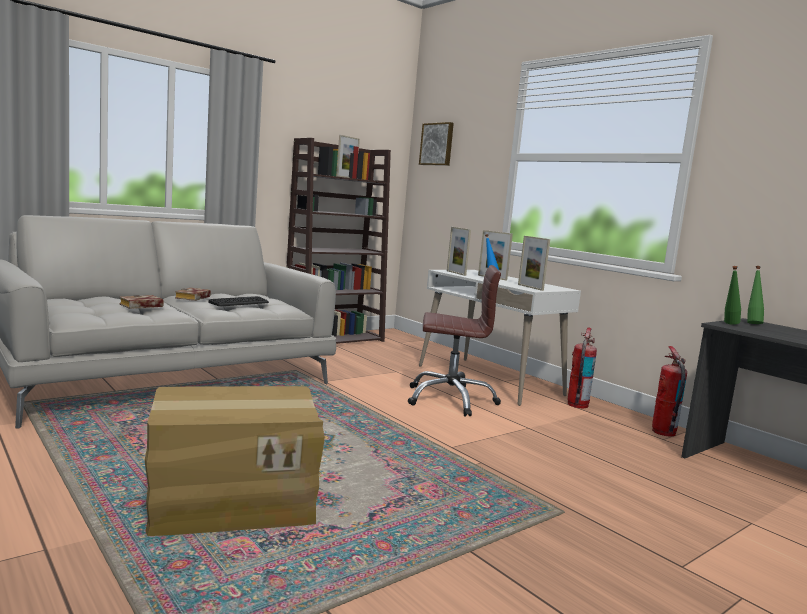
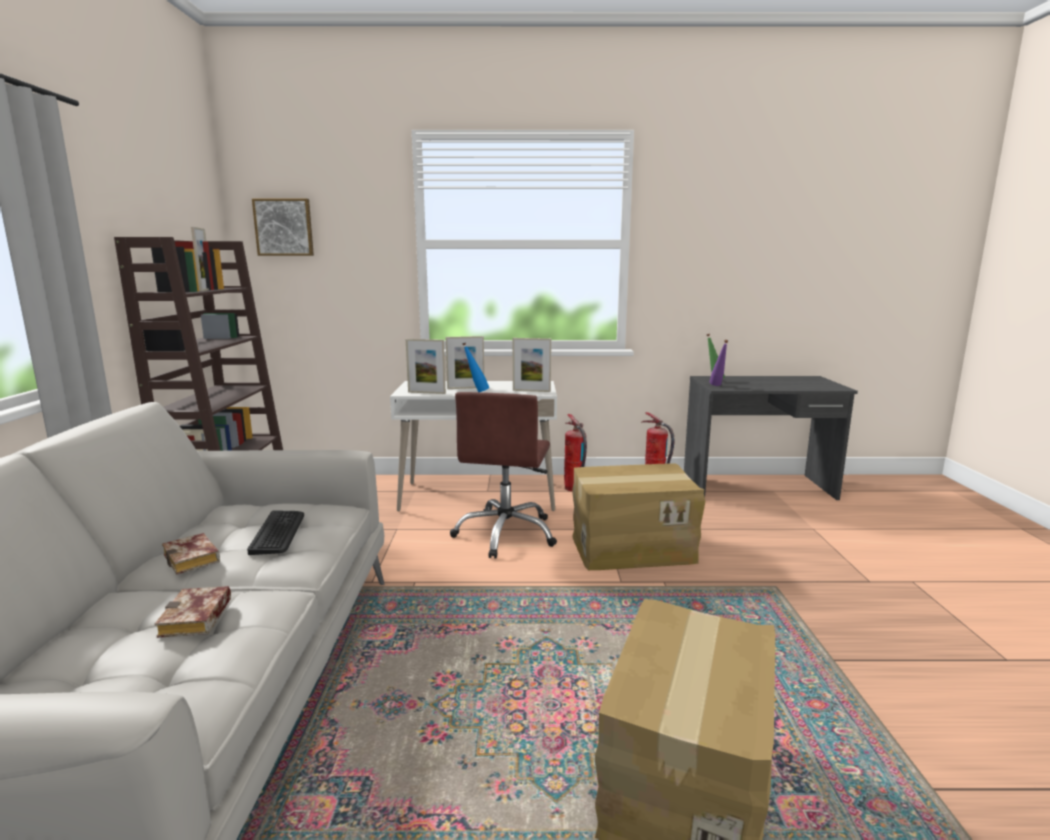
camera: 50 degrees left, 5 degrees up
brown office chair [408,265,501,416] -> brown office chair turned 150 degrees clockwise [450,392,557,558]
green bottle [724,266,741,325] -> purple bottle [709,340,728,386]
none -> cardboard box [572,463,705,570]

